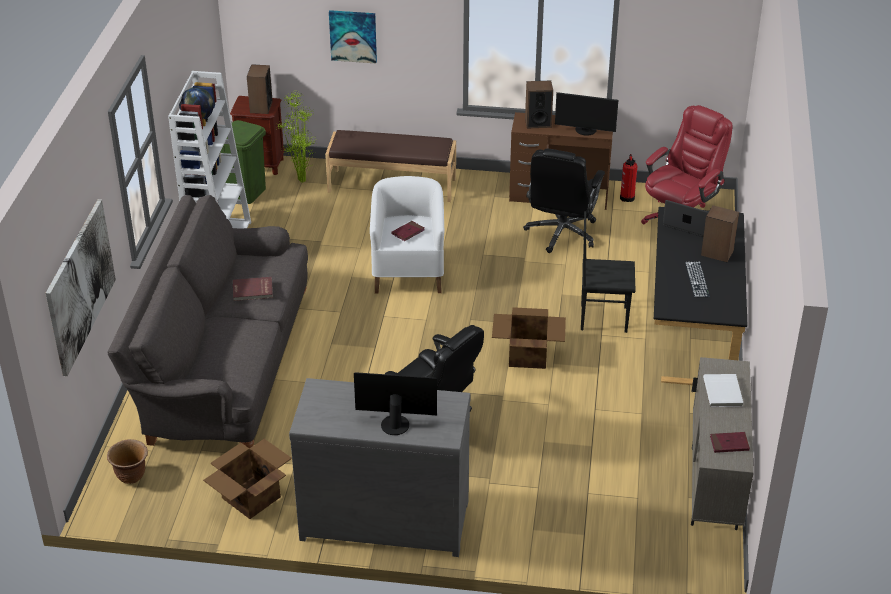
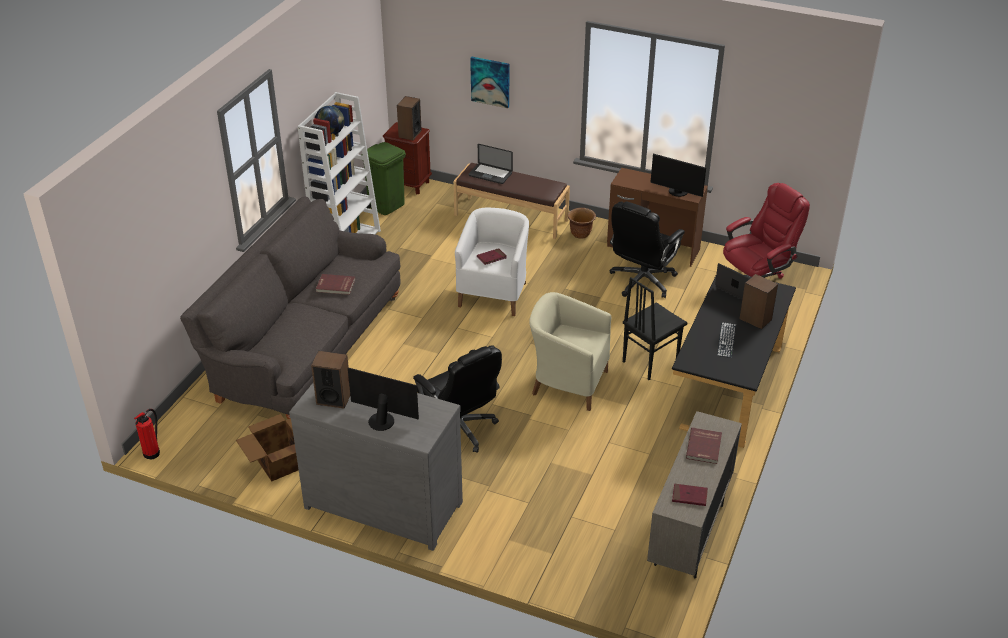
camera: 15 degrees right, 0 degrees up
picture [46,199,116,376] -> none
brown planter [107,439,148,484] -> brown planter moved to [568,208,596,239]
potted plant [275,91,316,183] -> none
cardboard box [492,307,566,369] -> beige armchair [529,292,611,411]
speaker [525,81,553,129] -> speaker moved to [311,351,350,409]
black chair [581,211,636,333] -> black chair turned 60 degrees counterclockwise [623,277,688,380]
fire extinguisher [620,154,637,202] -> fire extinguisher moved to [134,409,160,460]
white book [703,374,743,407] -> red book [686,428,722,464]
none -> laptop [468,144,513,184]

